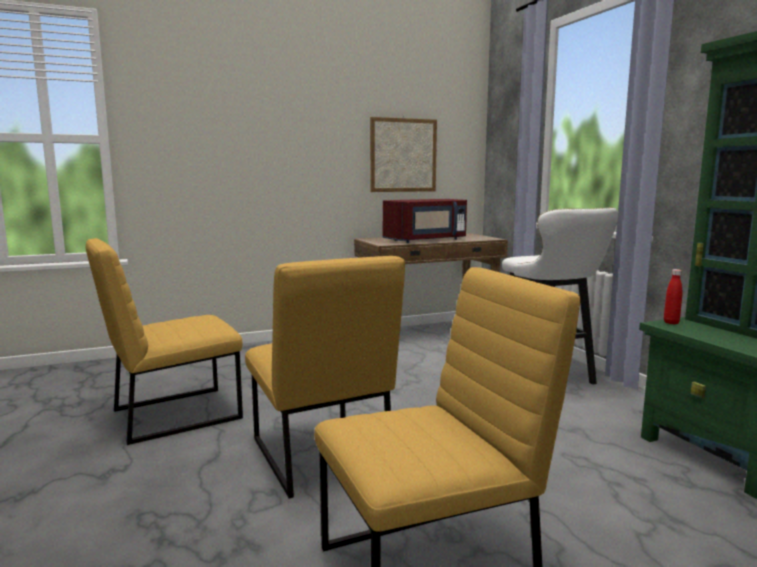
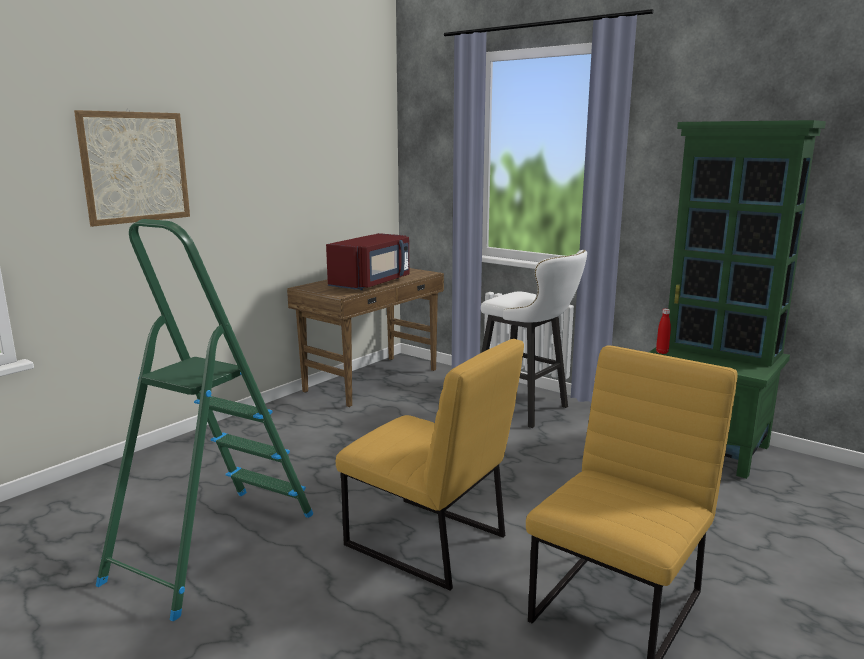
camera: 30 degrees left, 5 degrees up
yellow chair [86,238,243,445] -> green step ladder [96,219,313,621]
picture [370,117,437,192] -> picture moved to [74,109,190,227]

